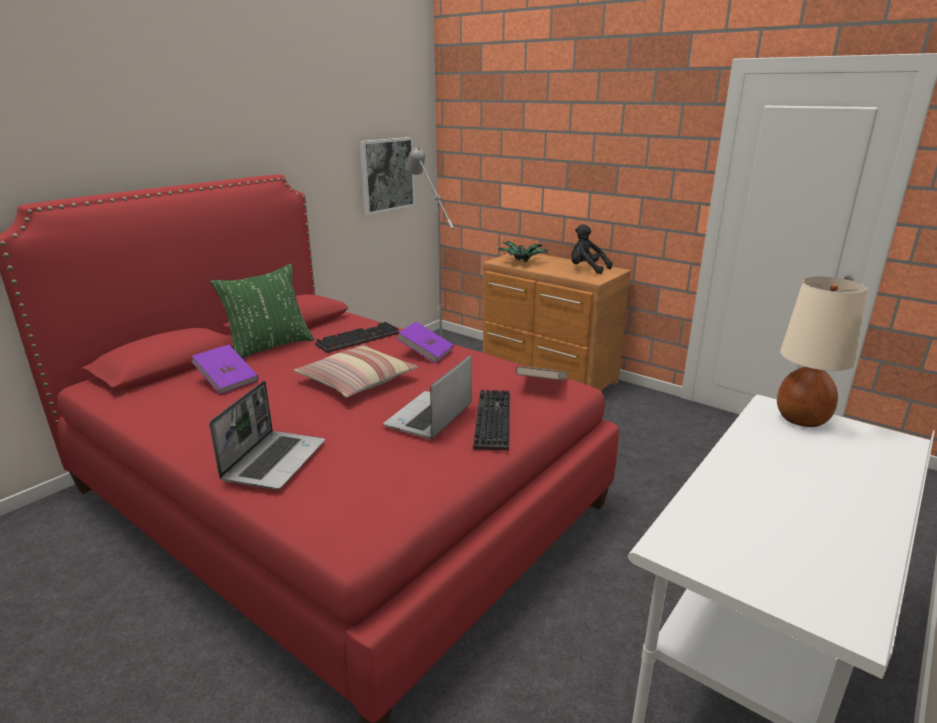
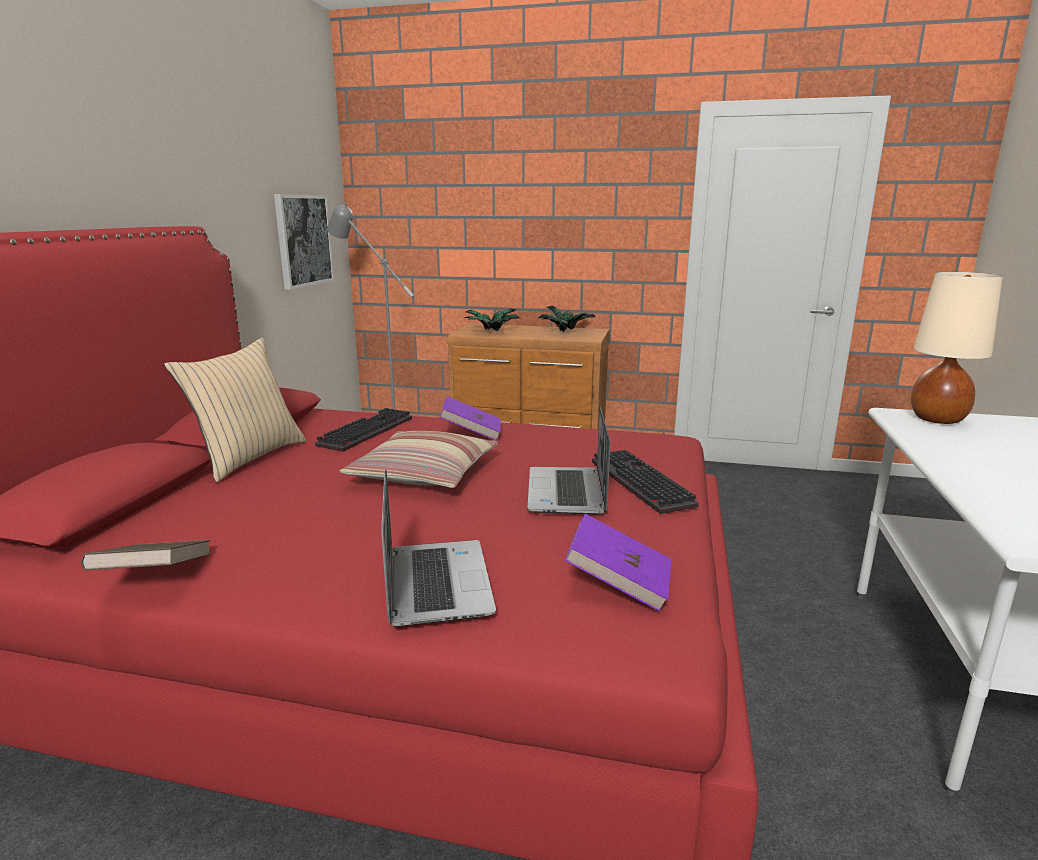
camera: 25 degrees left, 5 degrees down
purple book [191,345,259,394] -> purple book moved to [565,514,672,612]
green pillow [210,264,314,359] -> beige pillow [164,338,306,482]
brown book [516,366,567,380] -> brown book moved to [81,540,211,571]
black plush toy [571,224,613,274] -> potted plant [538,306,595,333]

